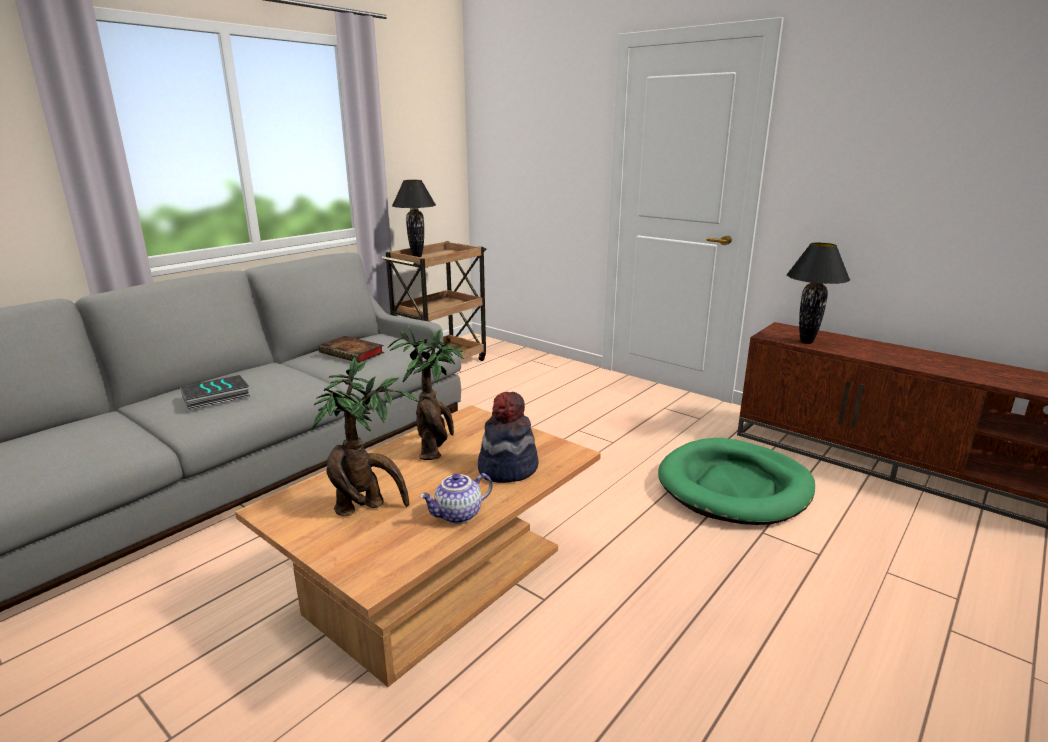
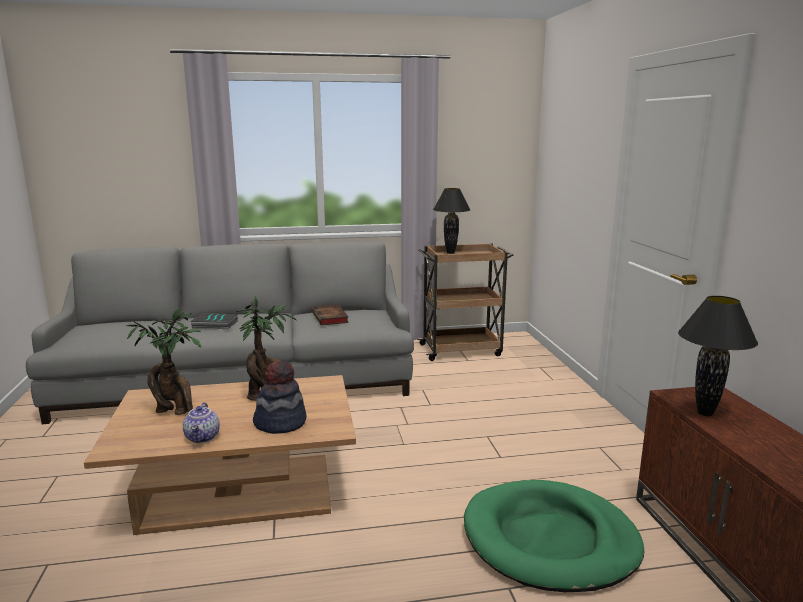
camera: 40 degrees right, 5 degrees down
teapot [419,473,492,524] -> teapot turned 105 degrees counterclockwise [183,402,220,443]

